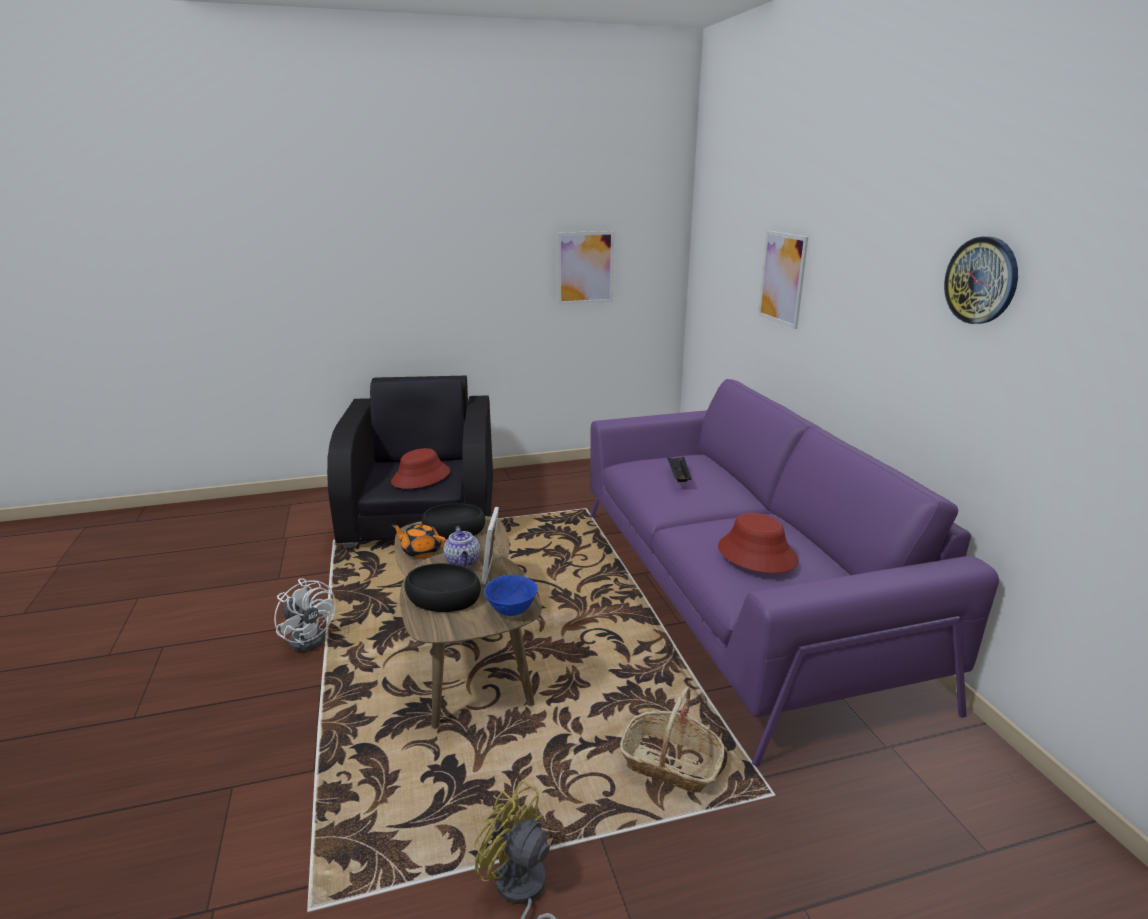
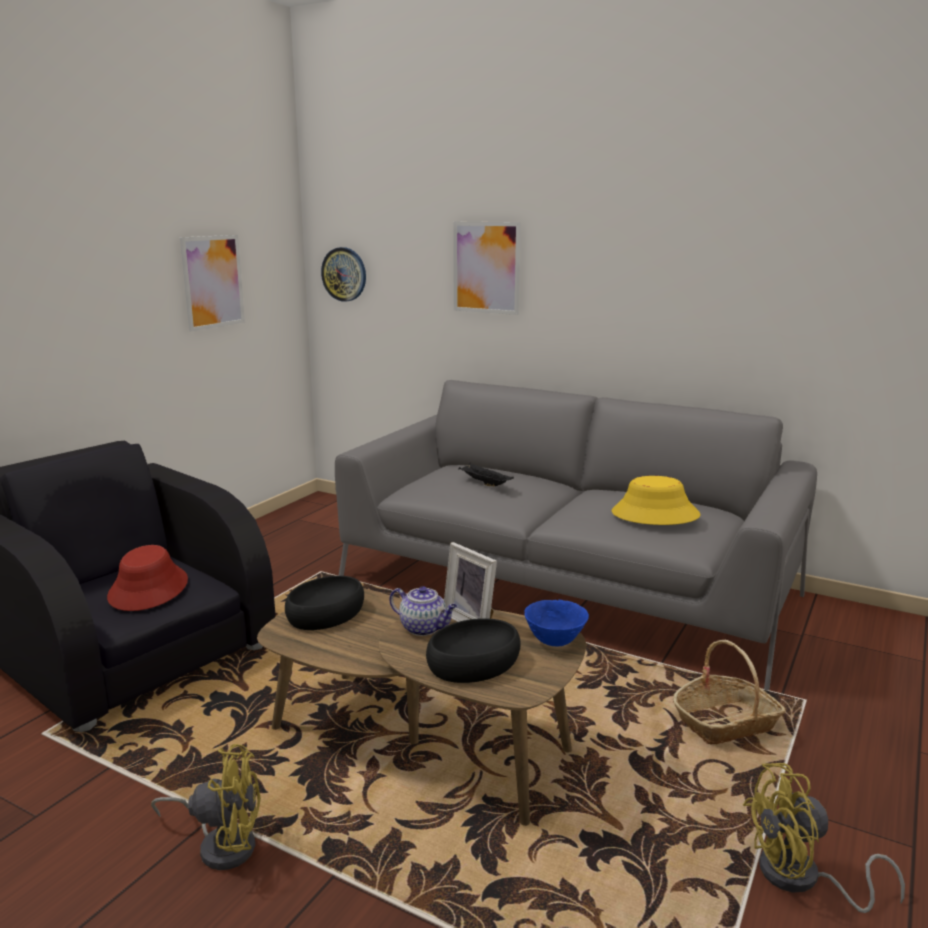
camera: 45 degrees left, 5 degrees down
white fan [274,578,336,652] -> yellow fan [151,744,261,870]
orange teapot [392,523,446,558] -> none
purple sofa [590,379,999,766] -> grey sofa [335,380,817,690]
red hat [718,513,798,573] -> yellow hat [612,476,700,525]
wall clock [944,236,1018,324] -> wall clock moved to [321,247,366,302]

